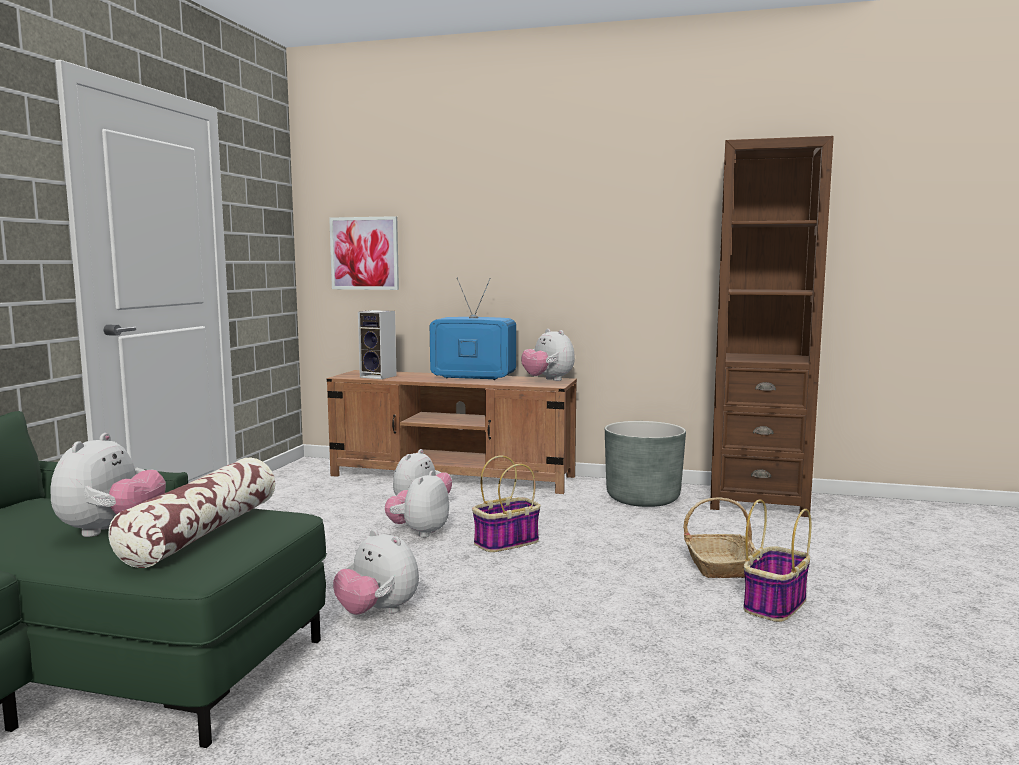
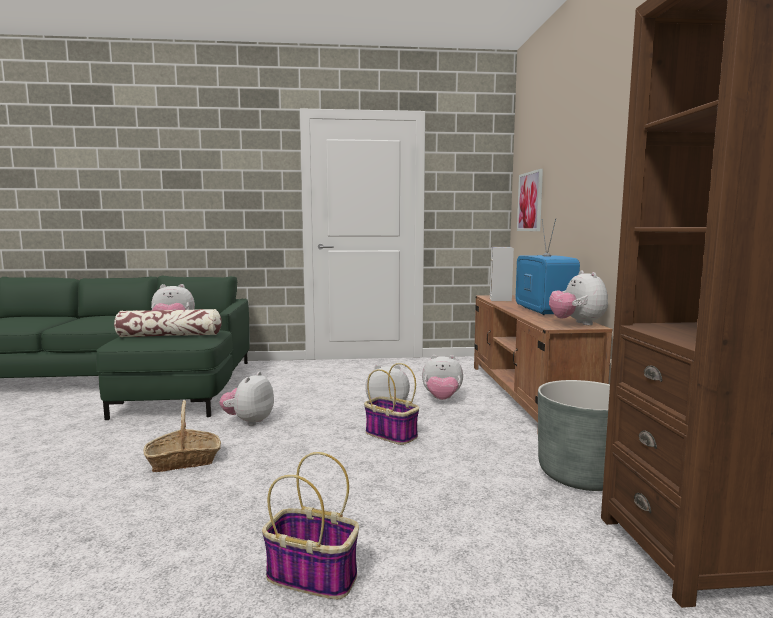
camera: 70 degrees right, 0 degrees up
plush toy [521,329,575,381] -> plush toy turned 45 degrees counterclockwise [549,270,608,325]
basket [683,497,756,578] -> basket moved to [144,400,221,472]

